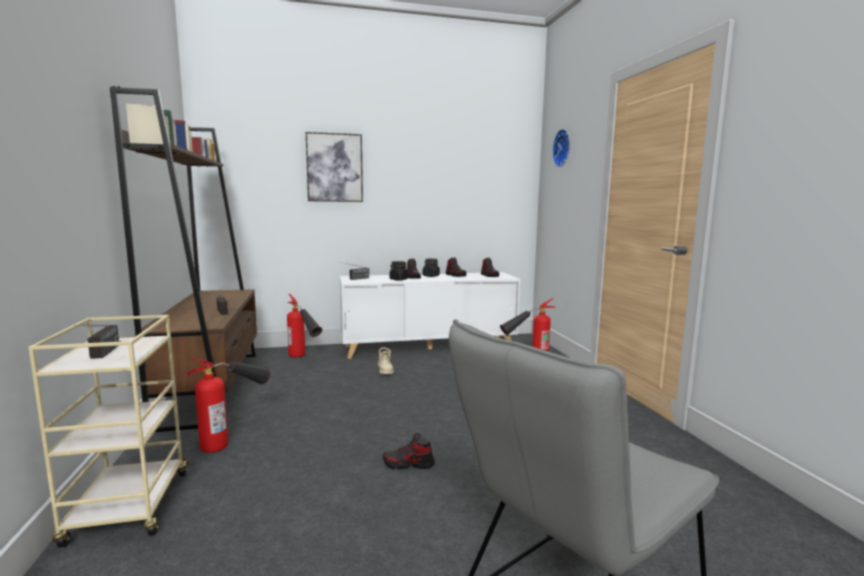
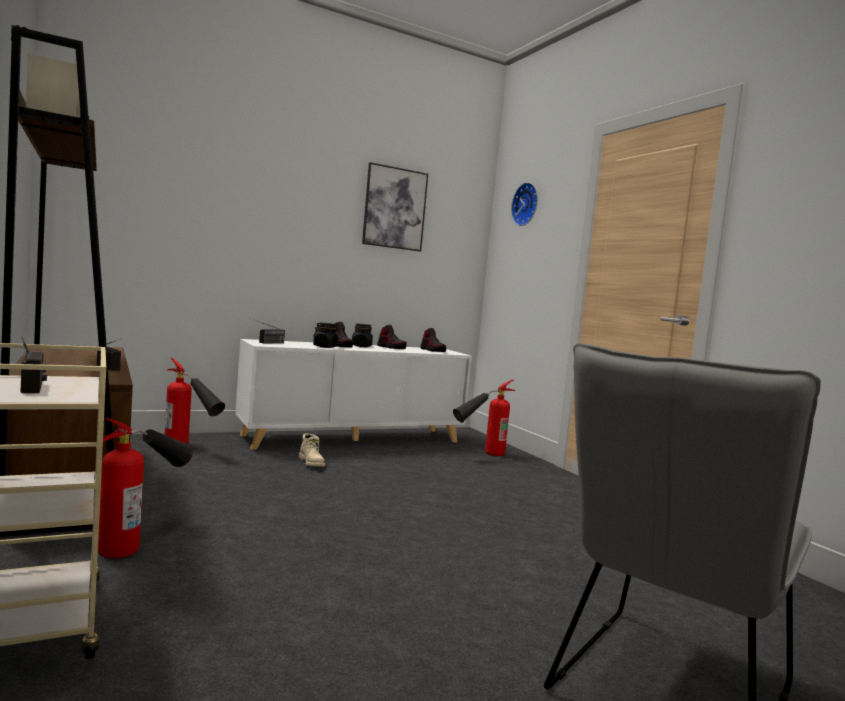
camera: 15 degrees left, 5 degrees down
picture [306,132,363,202] -> picture moved to [362,162,428,251]
shoe [383,433,435,470] -> none

